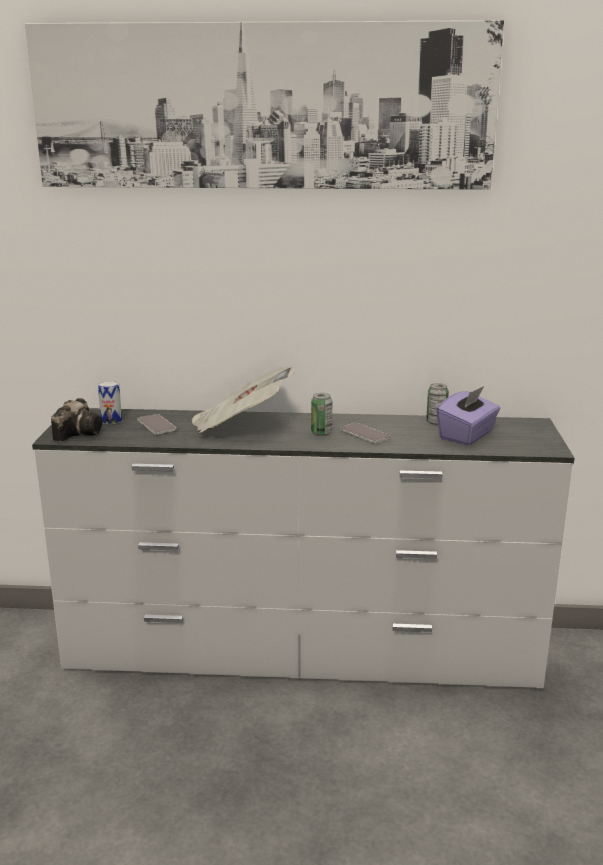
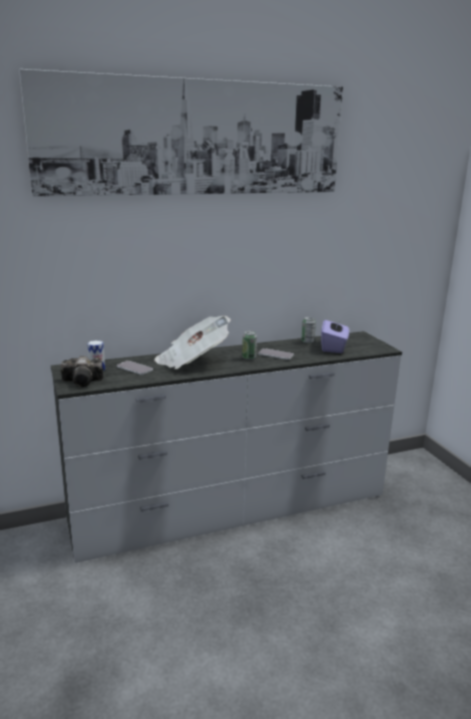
camera: 25 degrees left, 0 degrees up
camera [51,398,102,442] -> camera turned 90 degrees clockwise [61,356,103,387]

